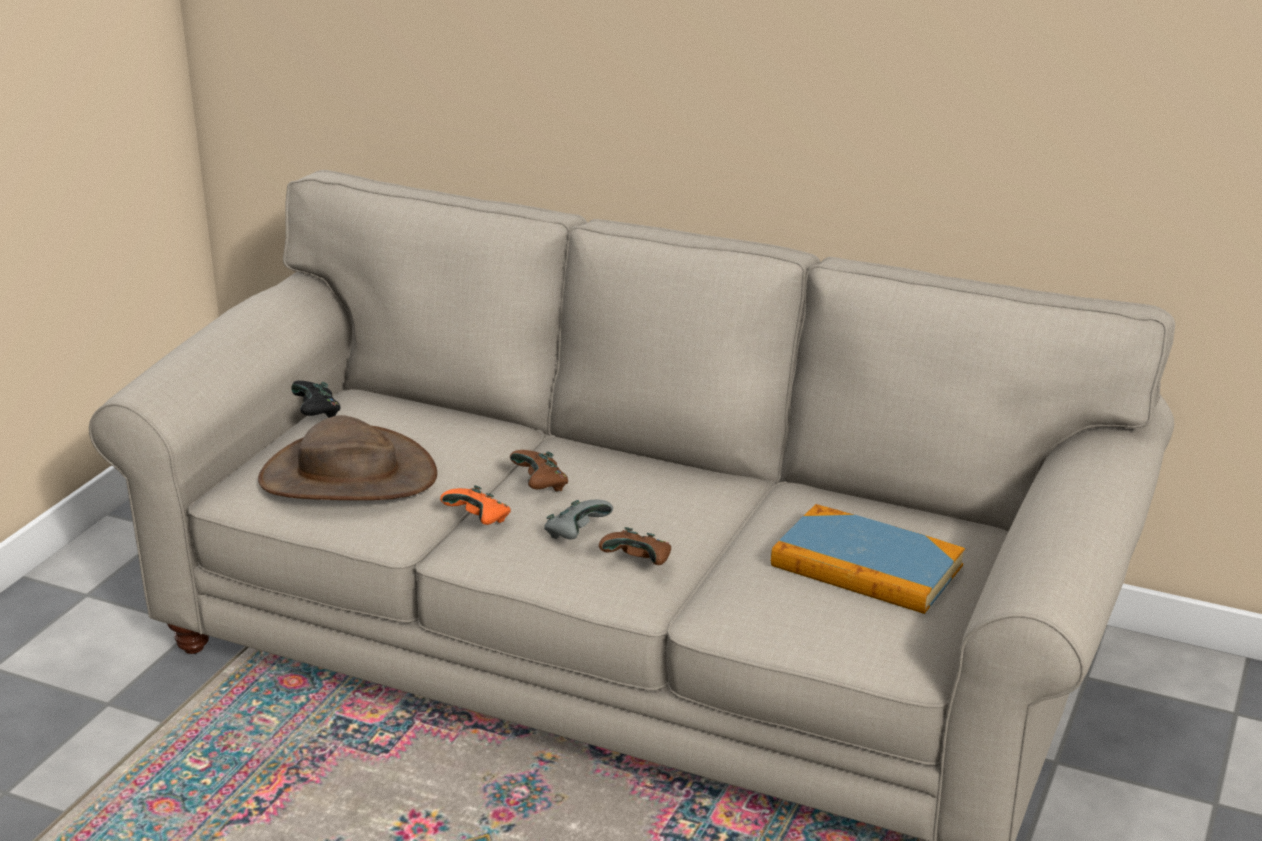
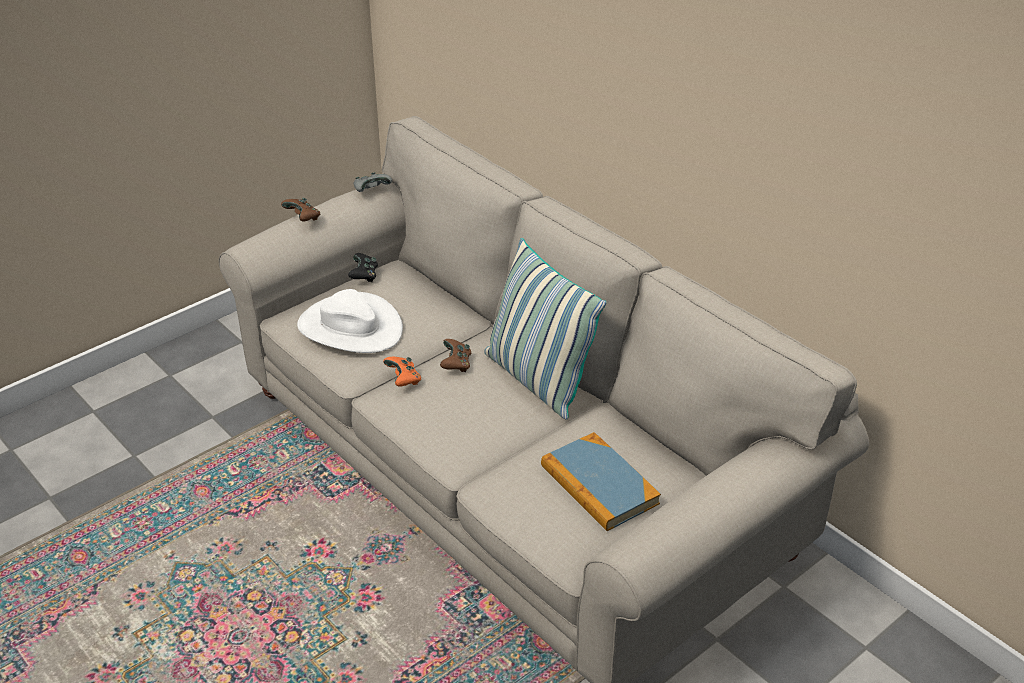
camera: 25 degrees right, 10 degrees up
brown hat [258,415,437,500] -> white hat [297,289,403,353]
grey game controller [544,500,613,539] -> grey game controller moved to [353,172,392,192]
brown game controller [599,527,671,565] -> brown game controller moved to [281,198,320,222]
none -> pillow [484,238,607,419]

